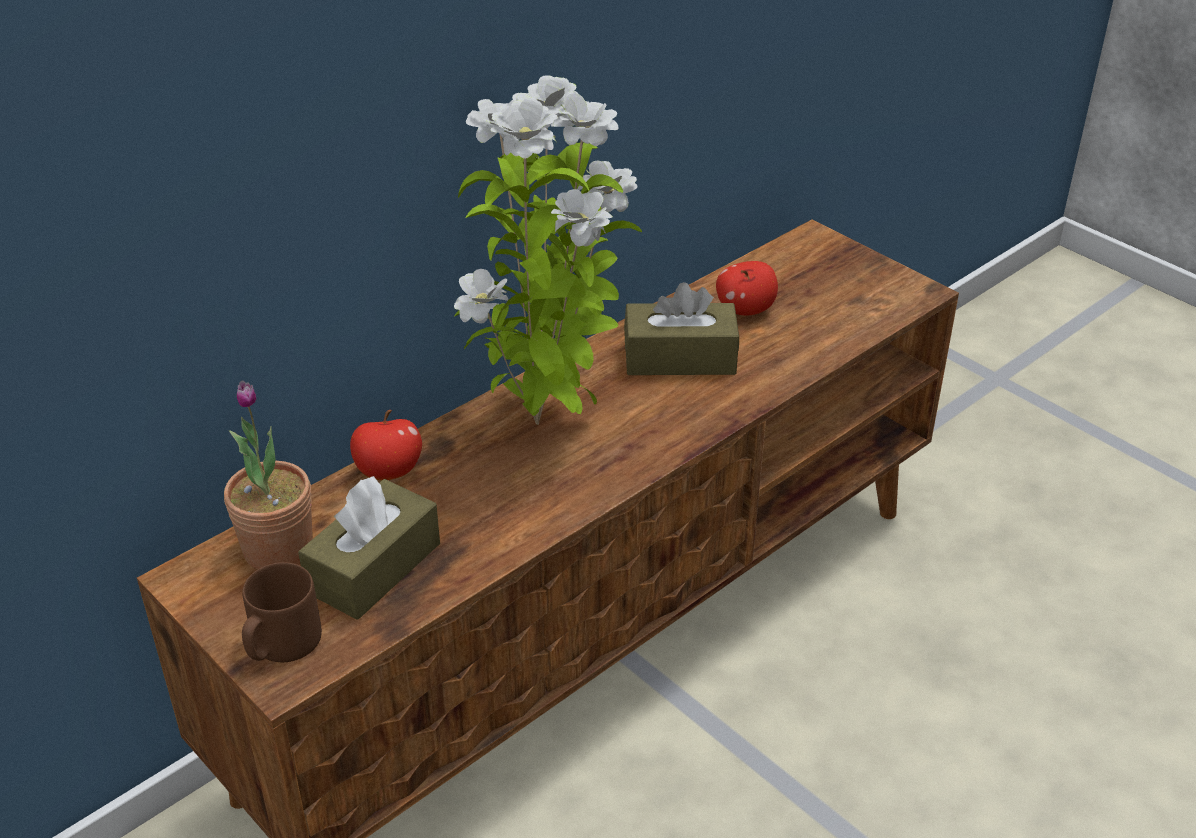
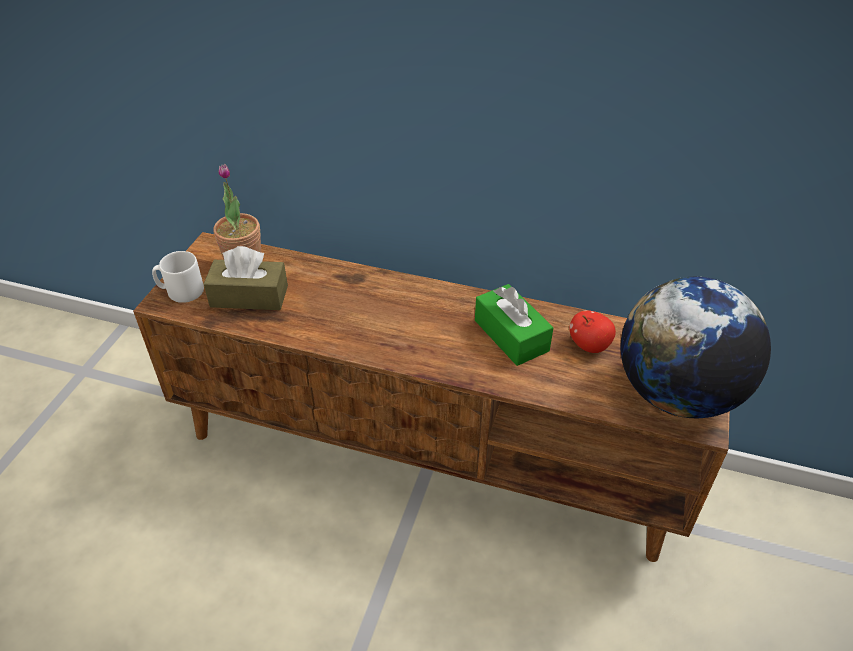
camera: 60 degrees right, 5 degrees up
brown mug [242,562,322,662] -> white mug [152,251,204,303]
apple [350,410,422,480] -> none
potted plant [454,75,642,425] -> none
brown tissue box [624,282,739,375] -> green tissue box [475,284,554,366]
none -> globe [620,276,771,418]

